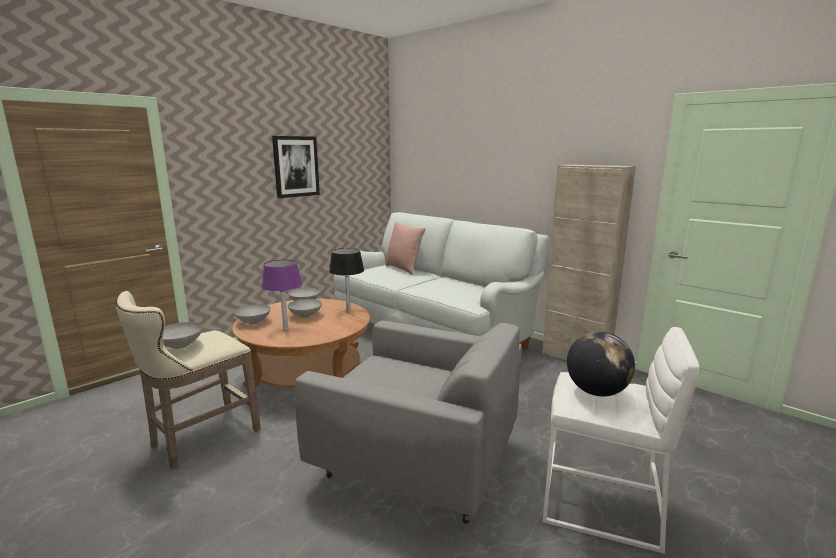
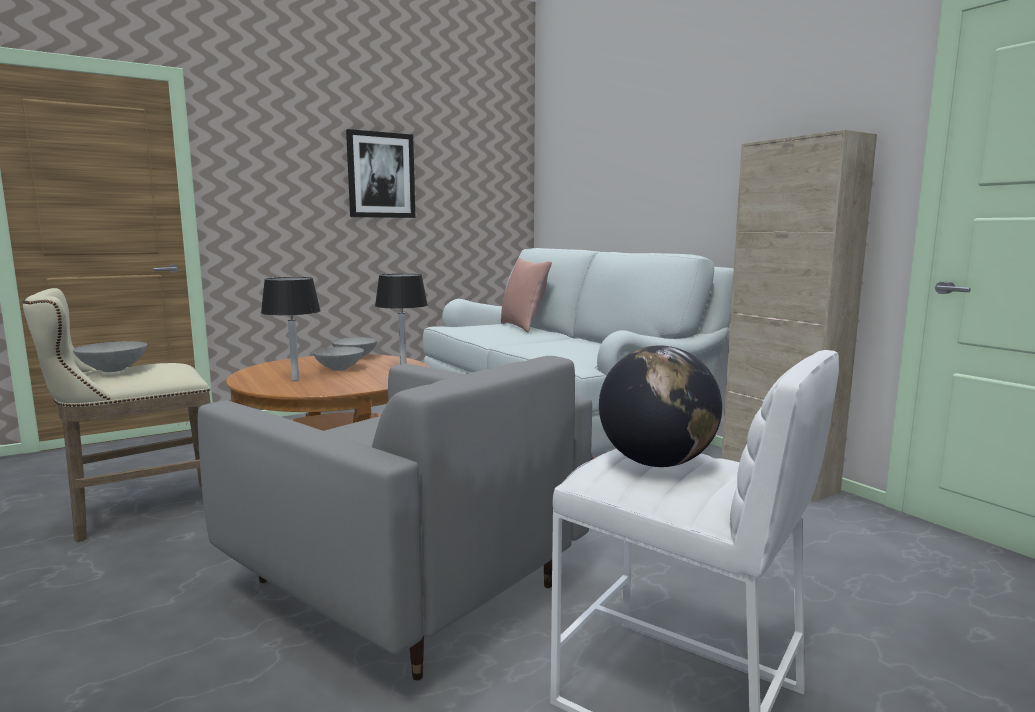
camera: 15 degrees right, 5 degrees down
grey bowl [234,304,271,324] -> none
purple table lamp [262,260,302,331] -> black table lamp [261,277,321,381]

